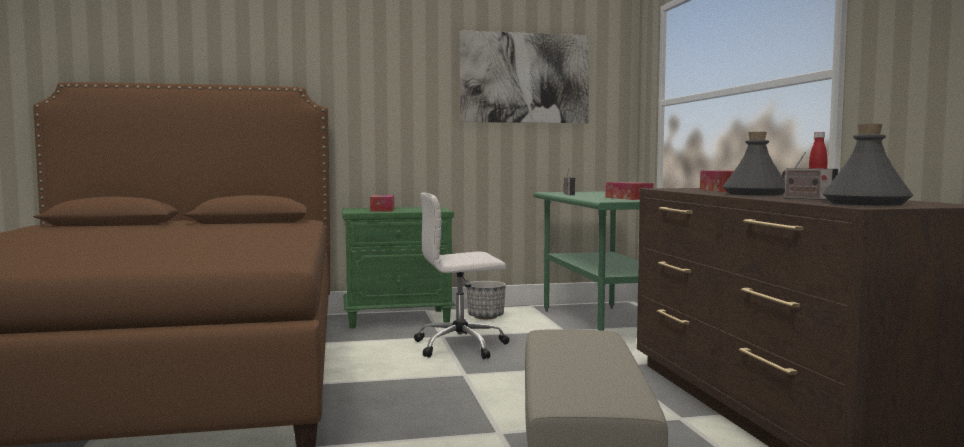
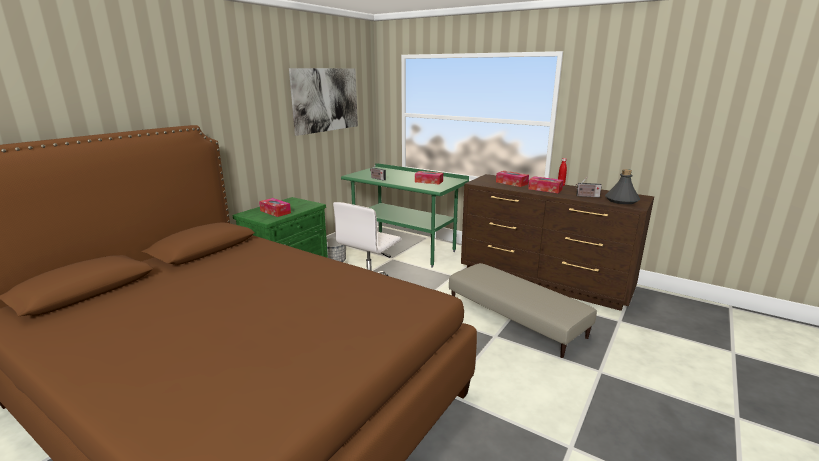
camera: 45 degrees left, 15 degrees up
grey bottle [722,132,785,195] -> tissue box [528,176,564,193]

